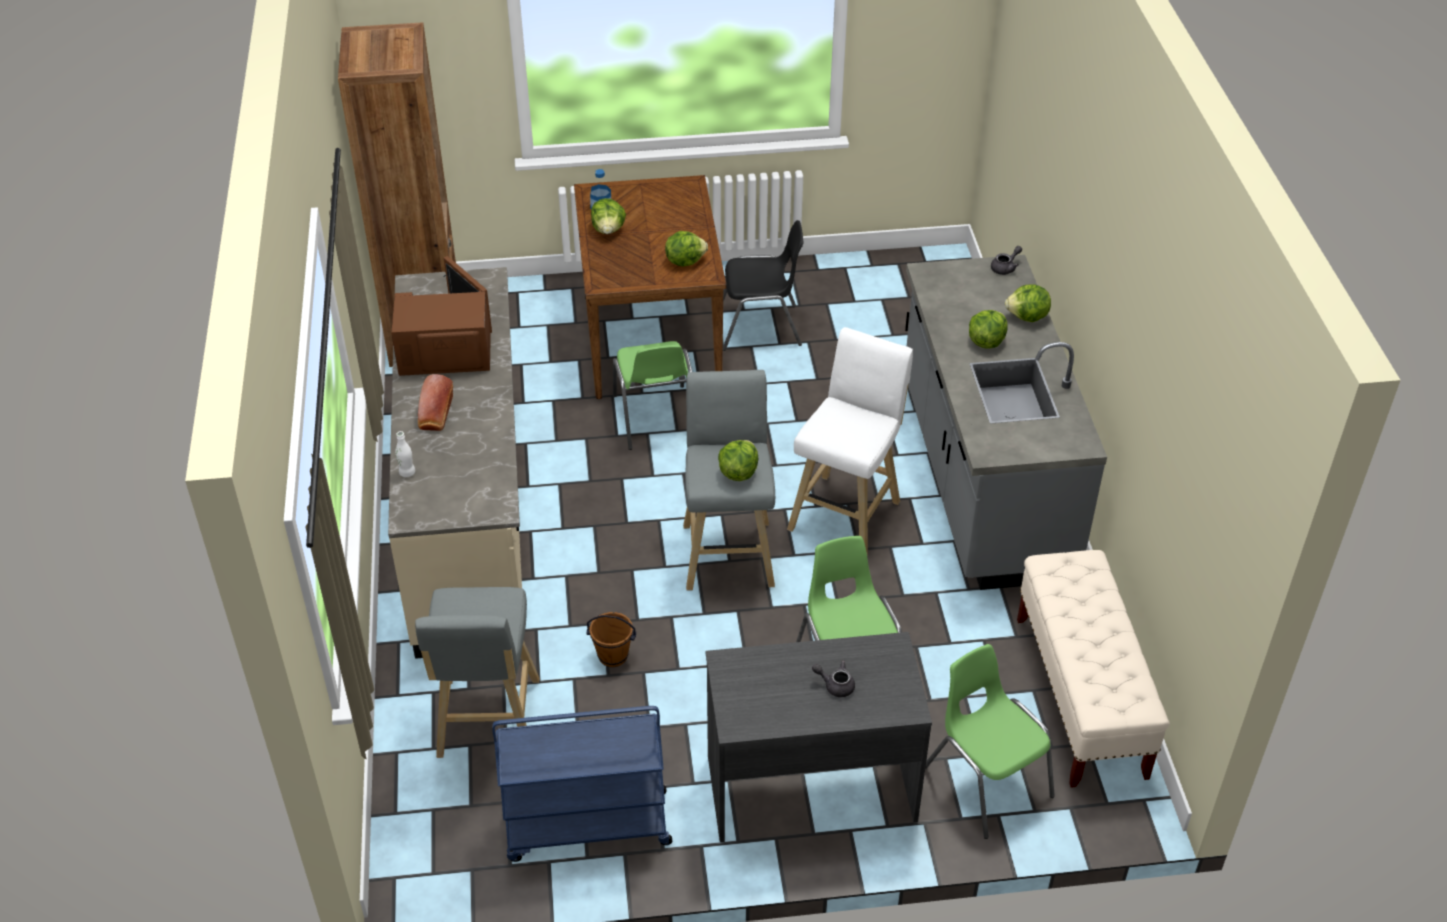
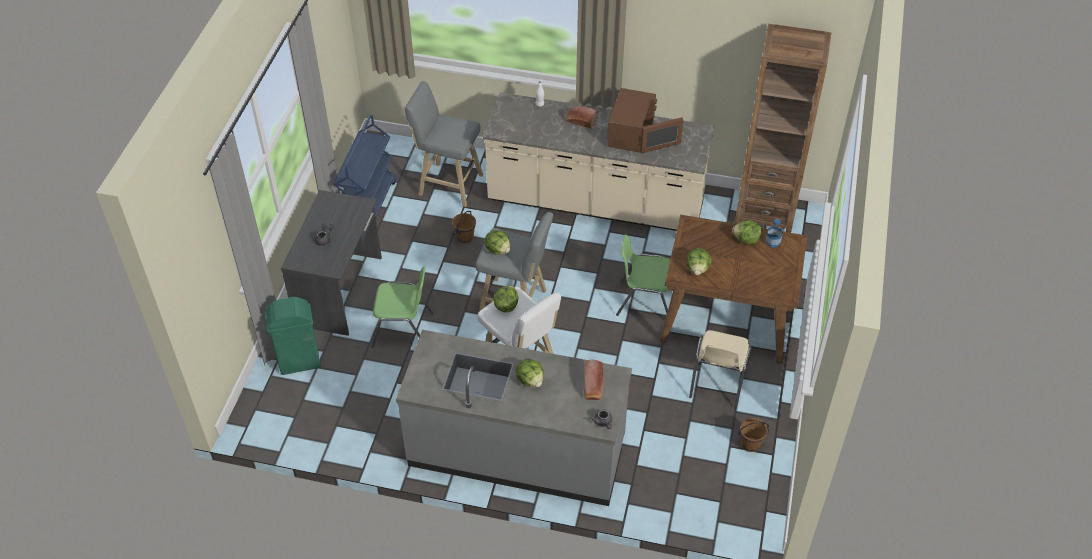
camera: 110 degrees right, 5 degrees up
black chair [723,220,803,351] -> beige chair [689,330,752,409]
green chair [925,644,1055,839] -> green trash can [265,297,321,375]
lettuce [1005,284,1051,322] -> lettuce moved to [493,286,518,312]
beige bench [1017,550,1170,788] -> none
none -> bread [584,360,603,400]
none -> brown bucket [738,418,769,452]

